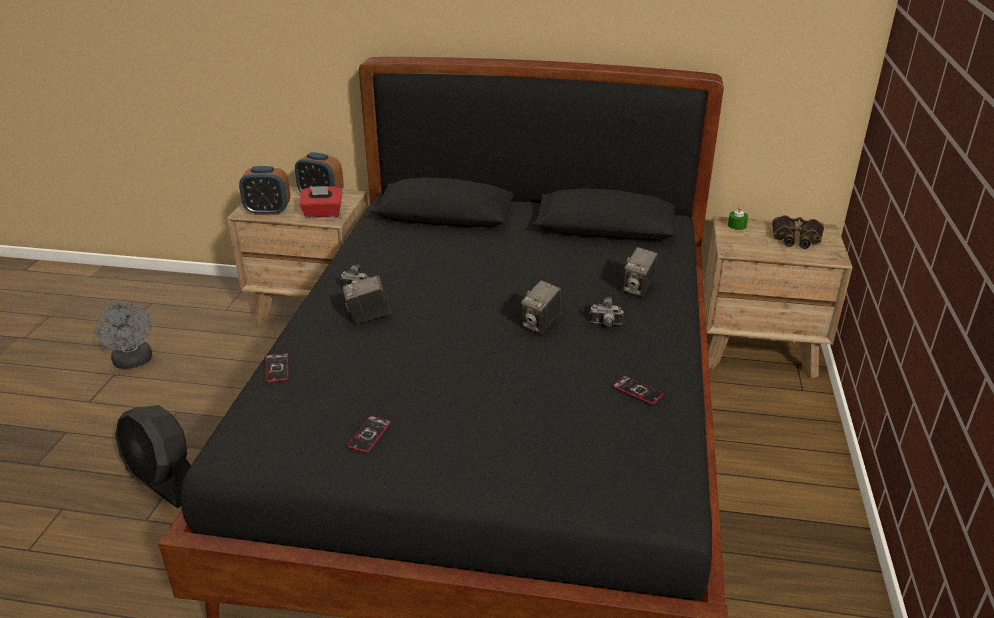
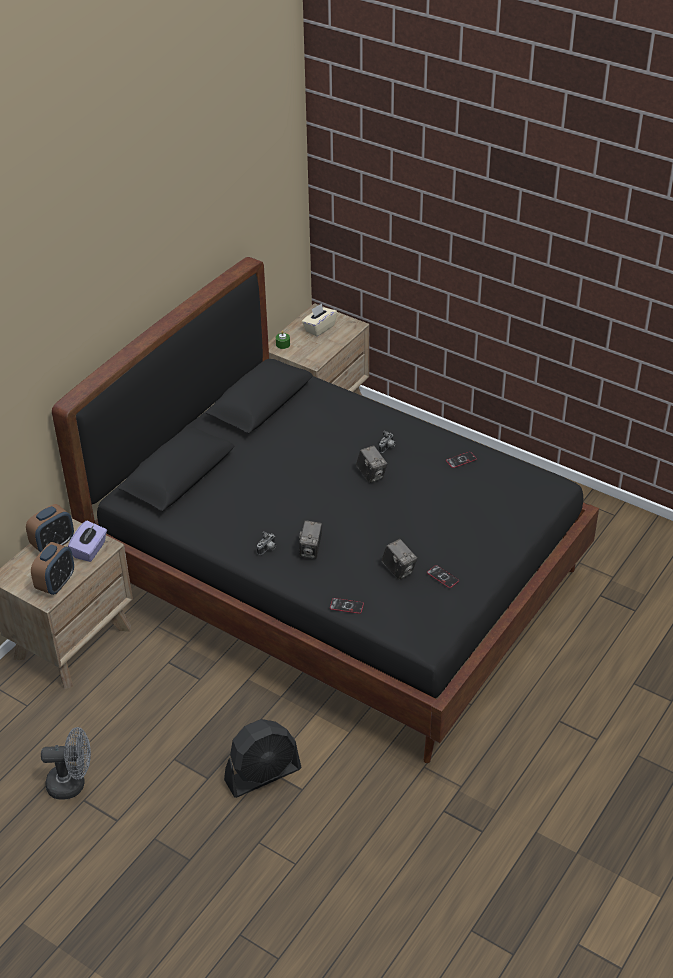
camera: 65 degrees left, 10 degrees up
red tissue box [299,186,343,218] -> purple tissue box [68,521,107,562]
camera [622,247,658,297] -> camera moved to [382,539,417,580]
binoculars [772,215,824,249] -> beige tissue box [302,303,337,337]

